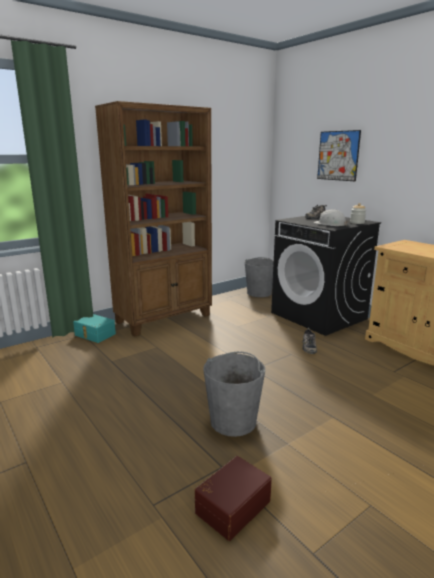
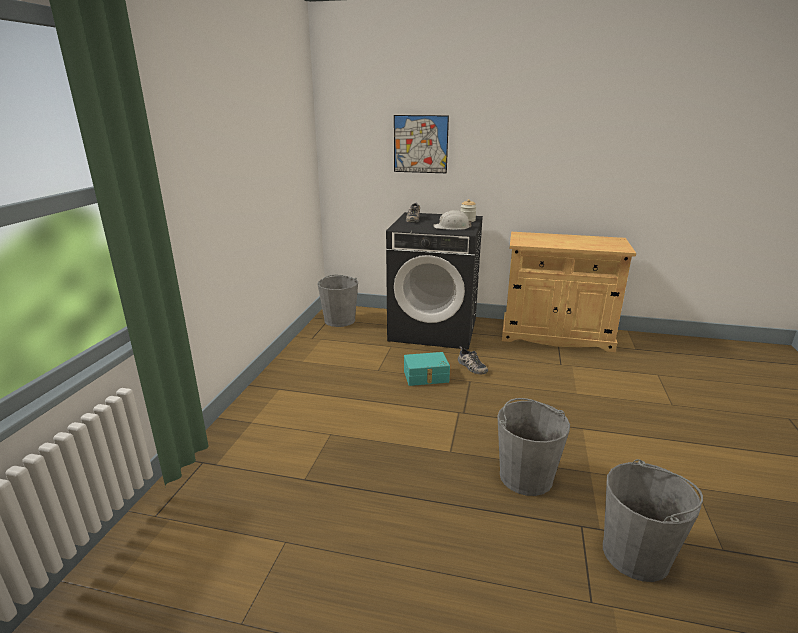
camera: 40 degrees left, 5 degrees up
turquoise storage box [73,314,116,343] -> turquoise storage box moved to [404,352,450,386]
brown bookcase [95,101,212,337] -> none
brown storage box [195,456,272,541] -> grey bucket [603,459,703,582]

